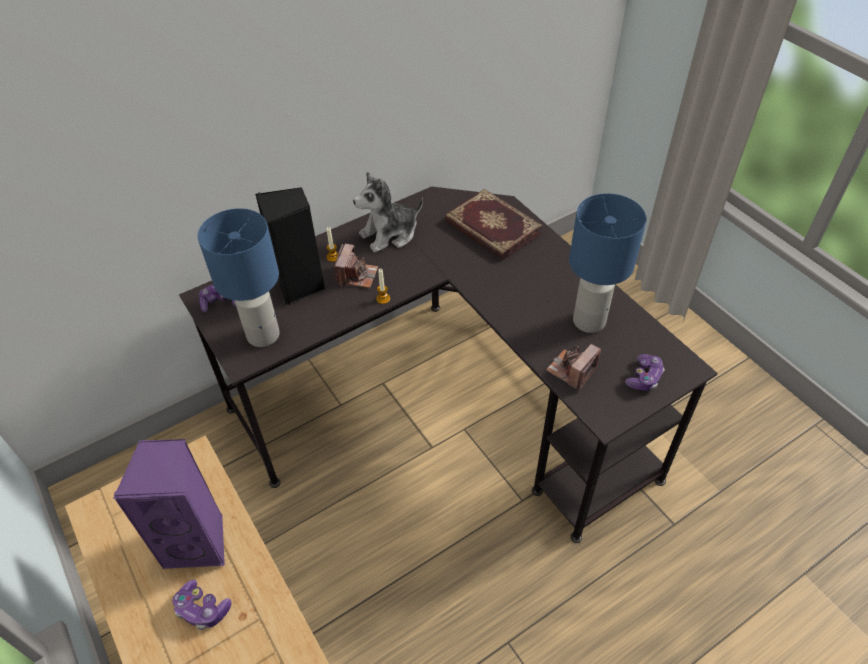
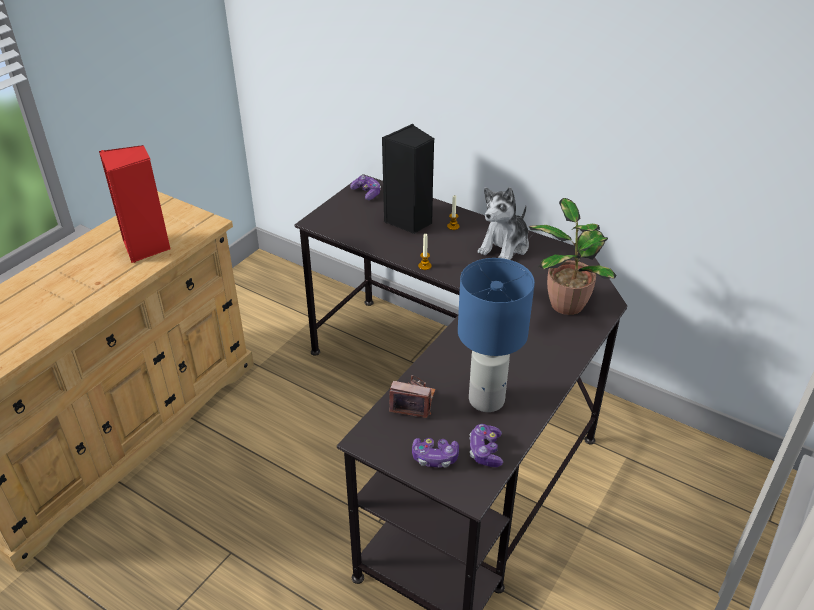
camera: 65 degrees right, 10 degrees down
purple speaker [113,439,225,569] -> red speaker [99,145,171,263]
game controller [173,580,231,630] -> game controller moved to [469,424,503,467]
blue table lamp [198,208,280,347] -> none
camera [334,244,378,288] -> none
plush toy [353,172,423,253] -> plush toy turned 90 degrees counterclockwise [478,187,529,260]
book [444,189,543,260] -> potted plant [529,198,617,315]

